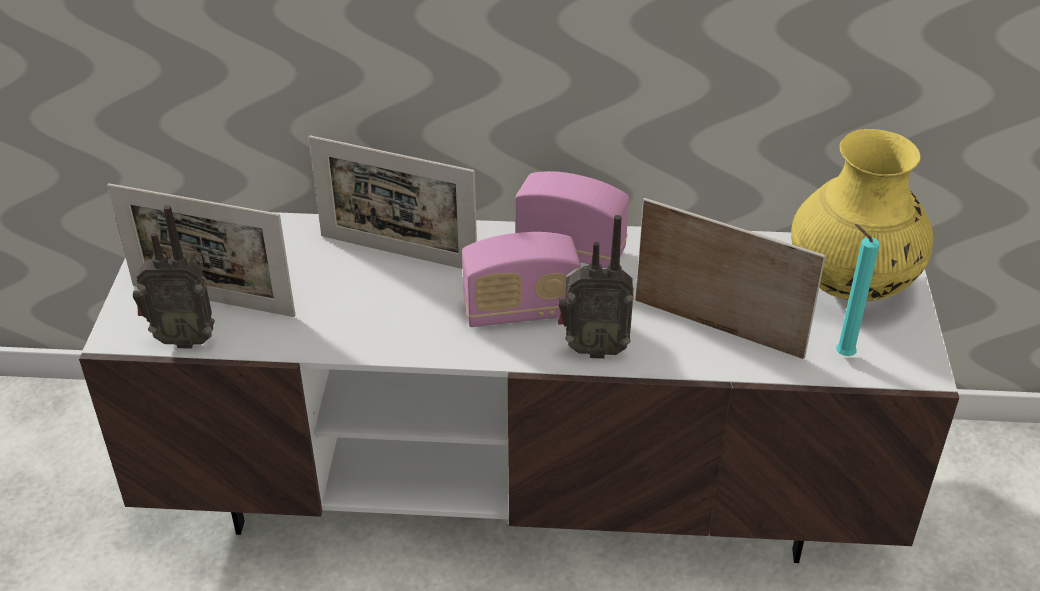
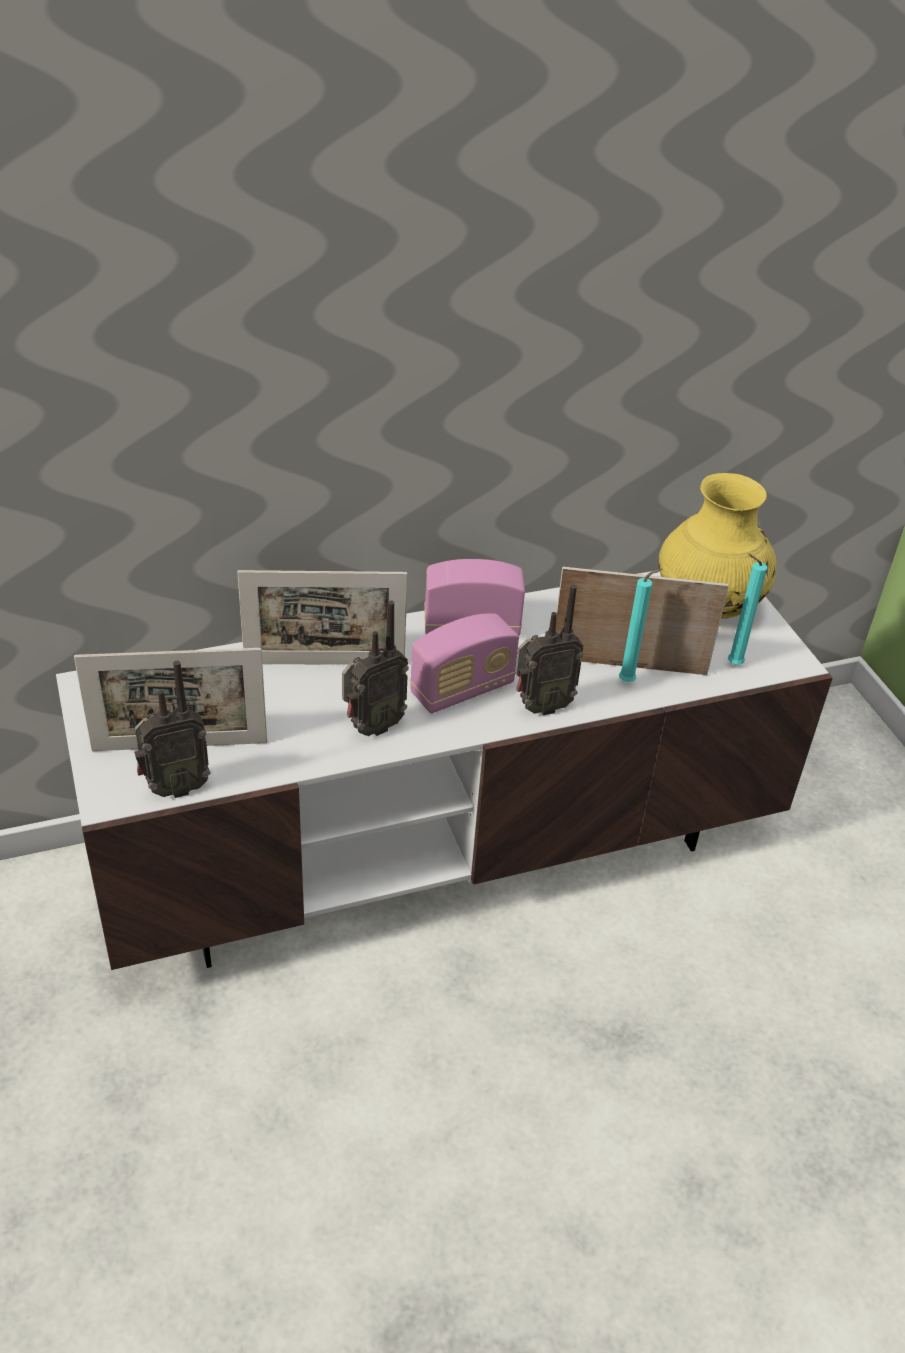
camera: 25 degrees left, 0 degrees up
none -> radio [342,600,409,736]
none -> turquoise candle [619,569,662,682]

